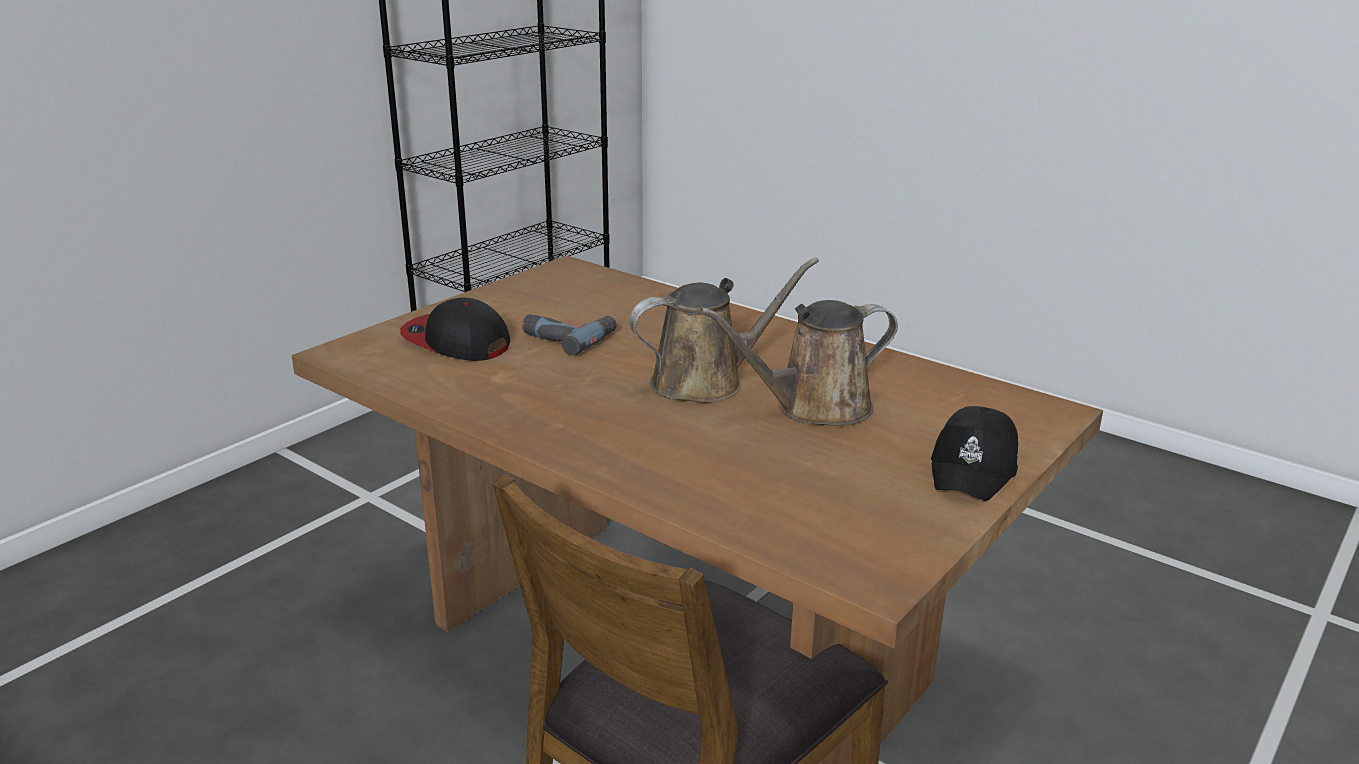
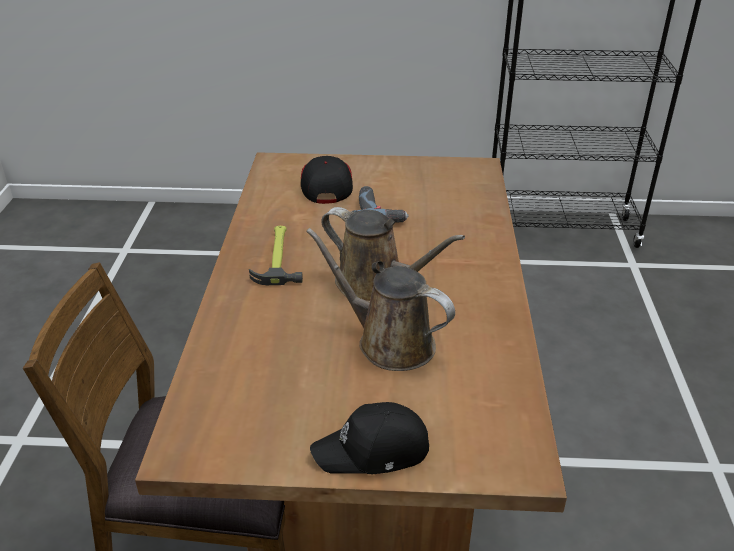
camera: 55 degrees right, 10 degrees up
none -> hammer [249,226,303,285]

